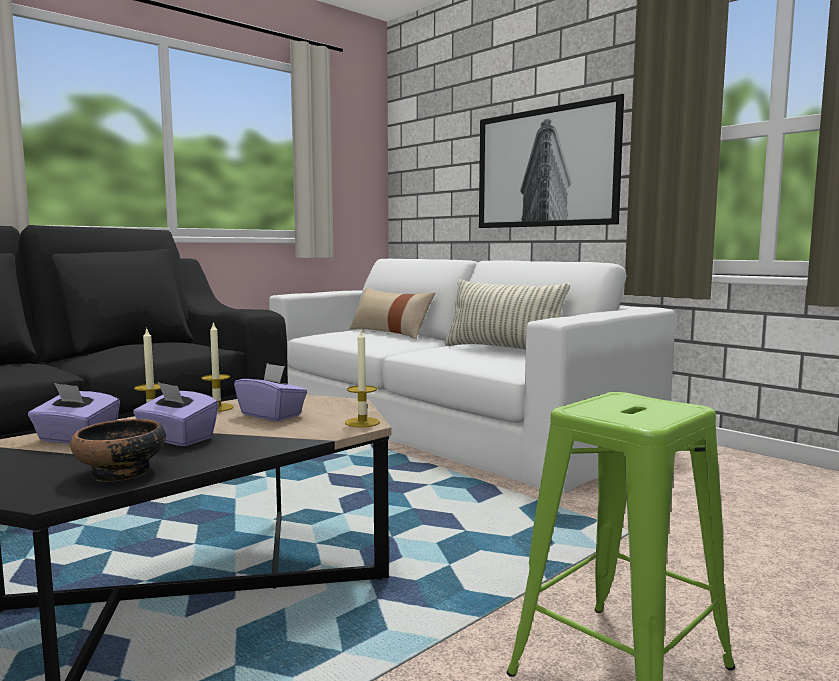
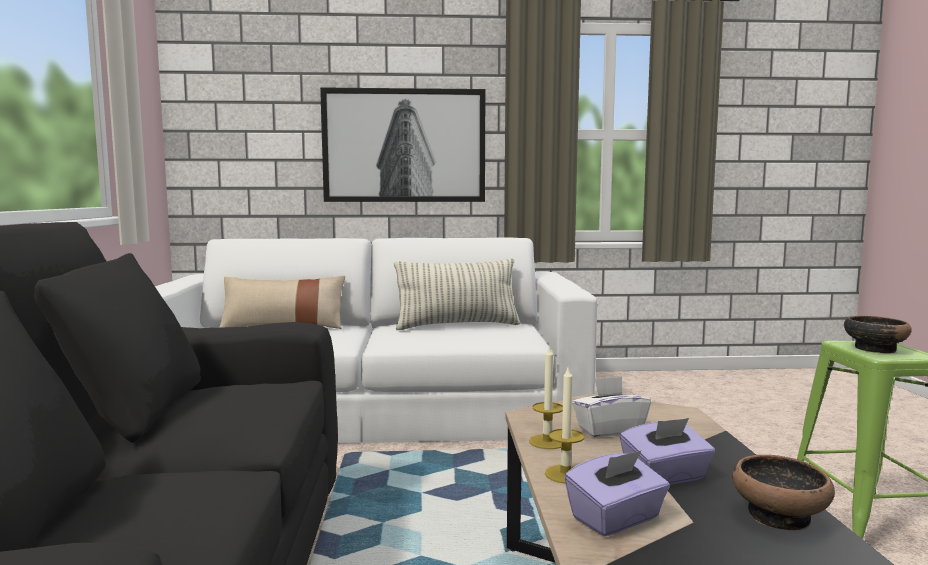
camera: 50 degrees left, 0 degrees up
purple tissue box [234,363,307,421] -> white tissue box [572,376,651,438]
candle [345,328,380,427] -> none
none -> bowl [844,316,912,353]

